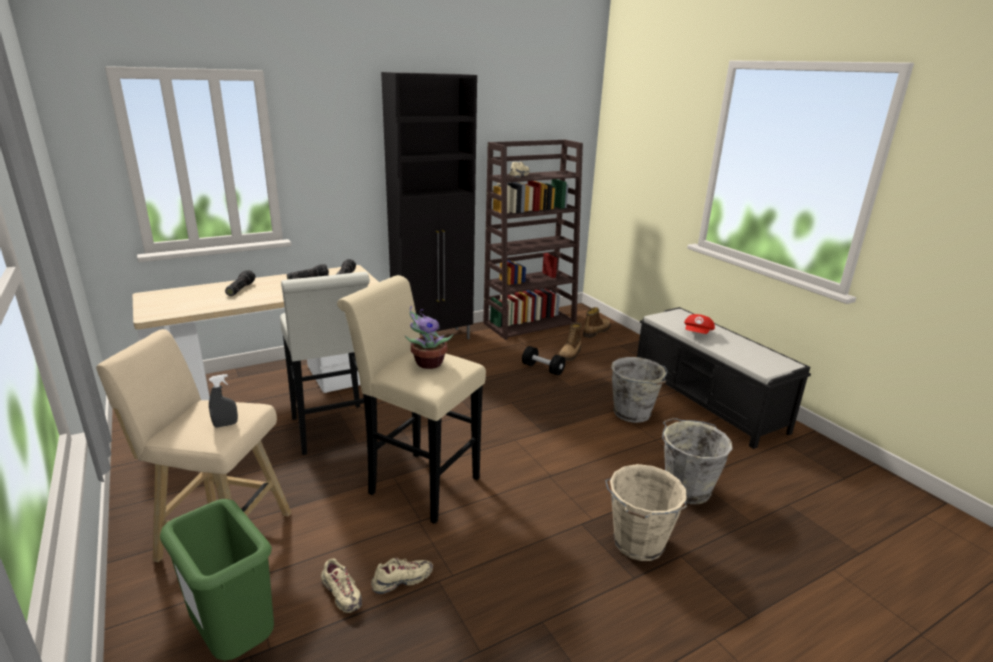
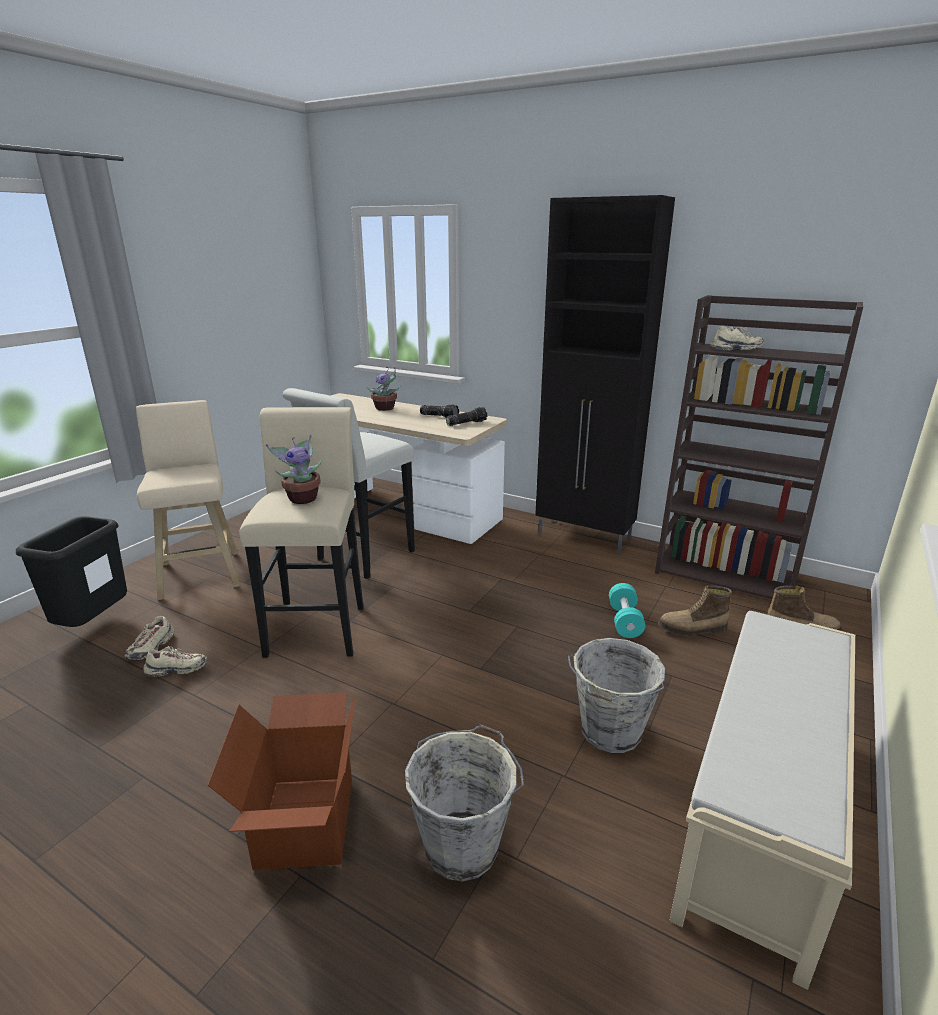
camera: 60 degrees right, 0 degrees up
green trash can [160,499,274,661] -> black trash can [16,516,127,627]
grey spray bottle [209,374,238,428] -> none
flashlight [225,270,255,296] -> potted plant [366,367,400,411]
beige shoe [371,558,433,594] -> beige shoe turned 45 degrees counterclockwise [143,646,207,677]
black dumbbell [522,346,566,376] -> turquoise dumbbell [609,583,645,638]
beige bucket [605,464,687,561] -> cardboard box [208,692,356,870]
black bench [637,307,811,449] -> beige bench [669,611,855,990]
red cap [684,314,715,334] -> none

